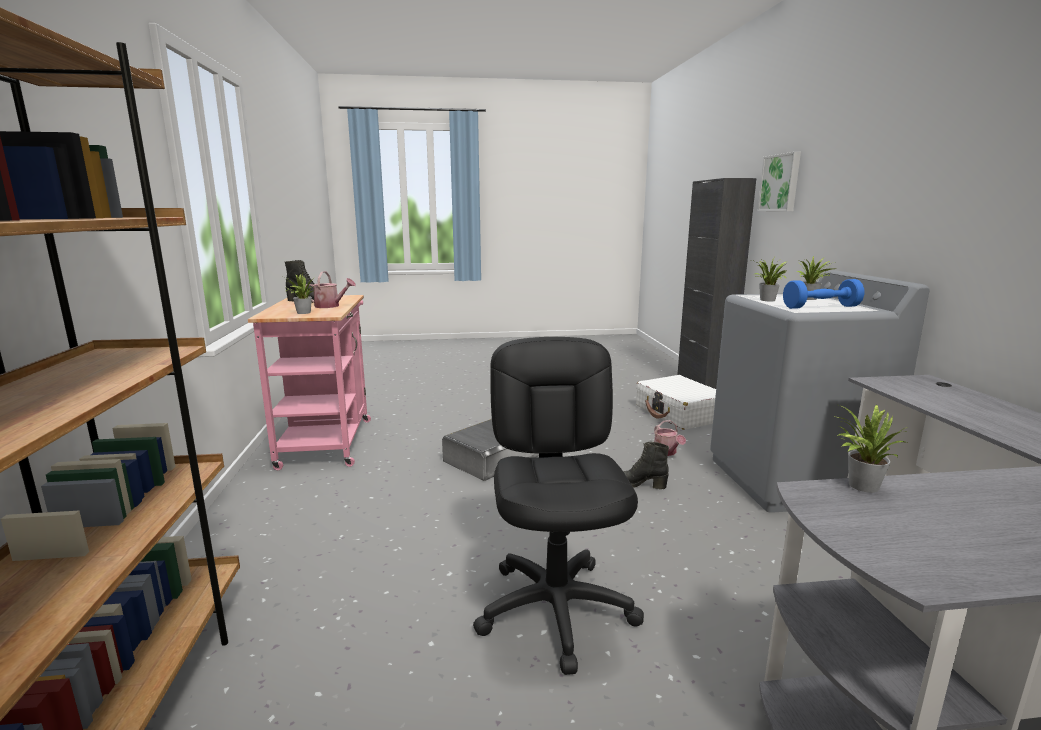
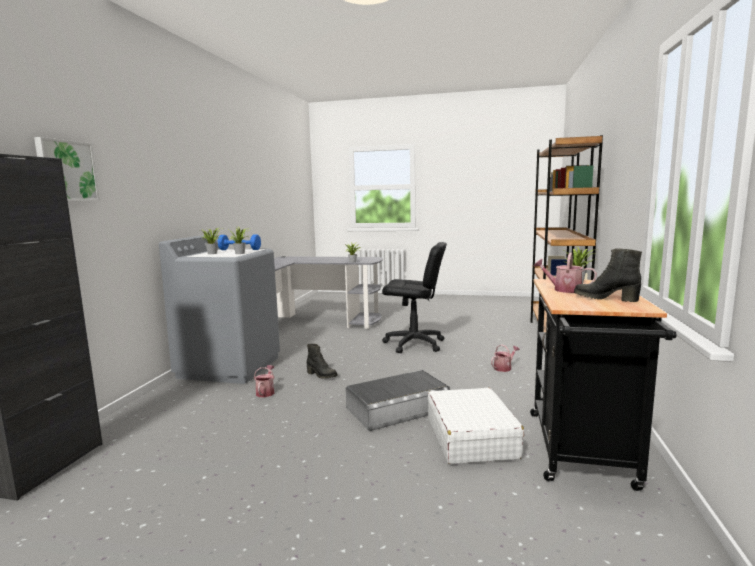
camera: 160 degrees left, 5 degrees down
pink cart [248,295,371,470] -> black cart [530,279,677,491]
black office chair [473,337,644,675] -> black office chair turned 90 degrees counterclockwise [382,242,447,353]
white suitcase [636,375,716,430] -> white suitcase moved to [428,388,524,464]
none -> watering can [491,344,520,372]

